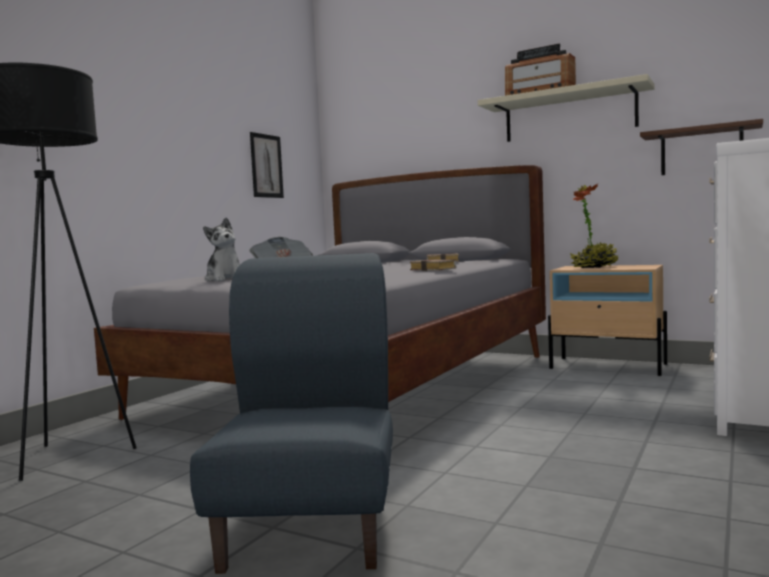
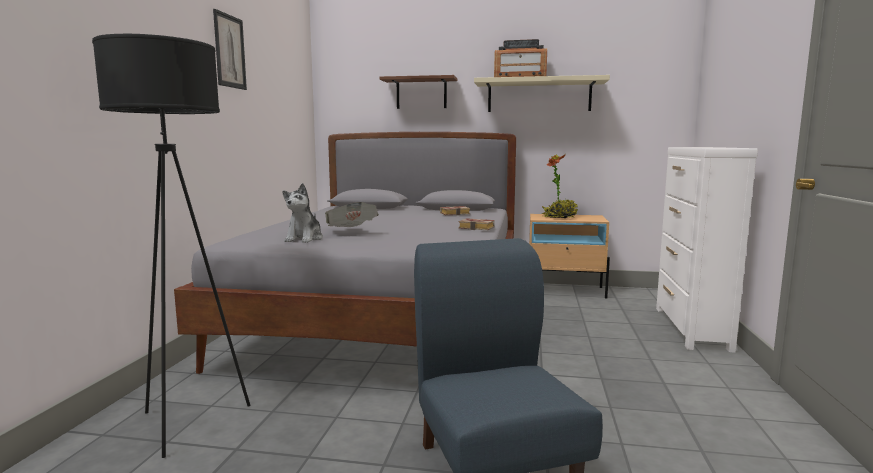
camera: 20 degrees left, 5 degrees up
plush toy [203,218,240,281] -> plush toy turned 60 degrees clockwise [283,183,323,243]
picture [250,132,284,198] -> picture moved to [213,9,247,90]
brown shelf [640,119,763,175] -> brown shelf moved to [379,75,457,109]

